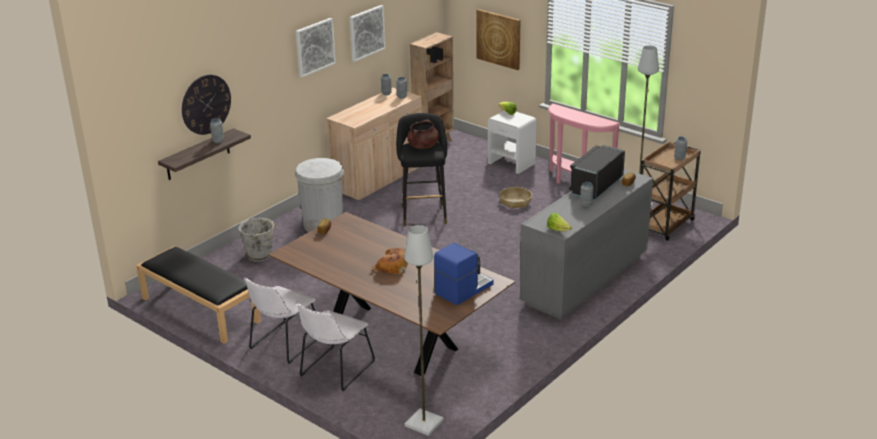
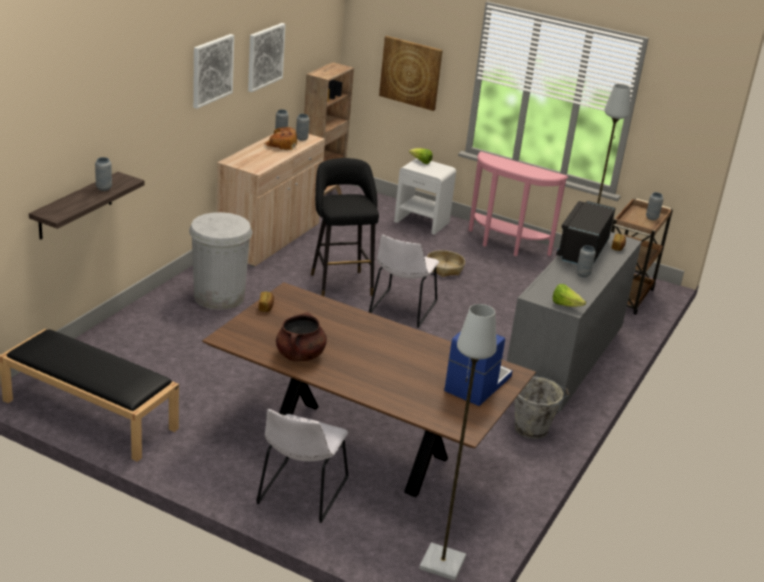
camera: 15 degrees left, 0 degrees up
wall clock [182,75,231,135] -> none
grey bucket [239,218,278,262] -> grey bucket moved to [514,376,570,439]
white chair [244,278,317,364] -> white chair moved to [369,234,439,328]
bread [372,248,408,274] -> bread moved to [264,127,297,150]
brown cooking pot [407,120,439,149] -> brown cooking pot moved to [276,312,327,361]

